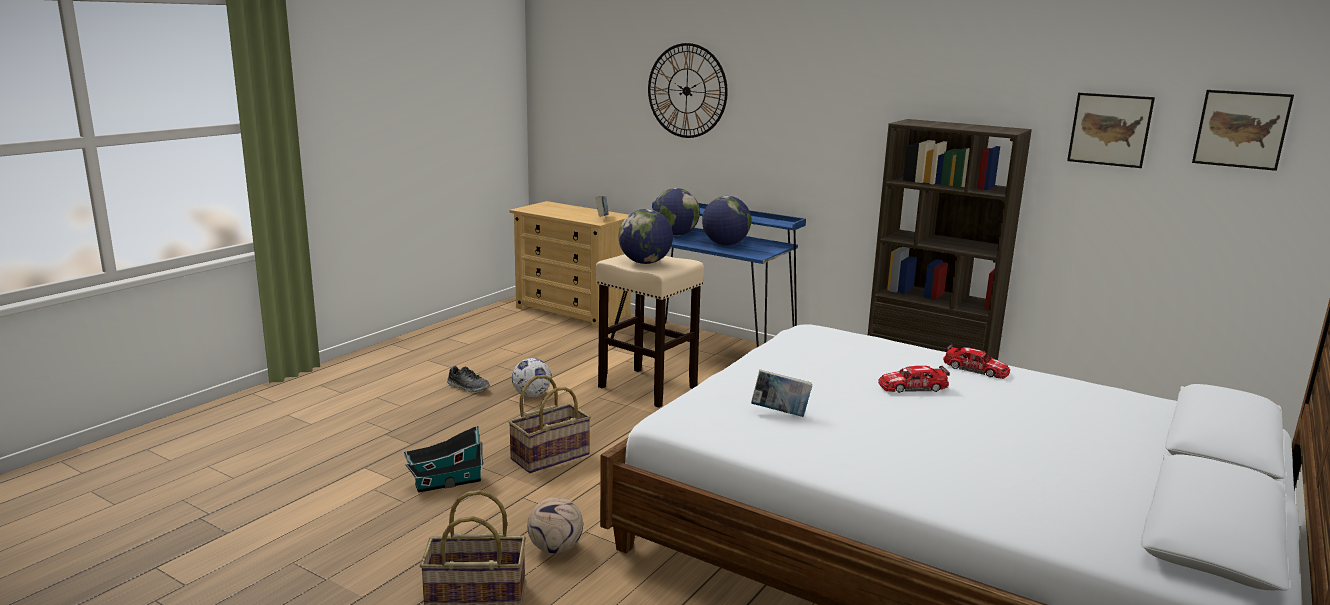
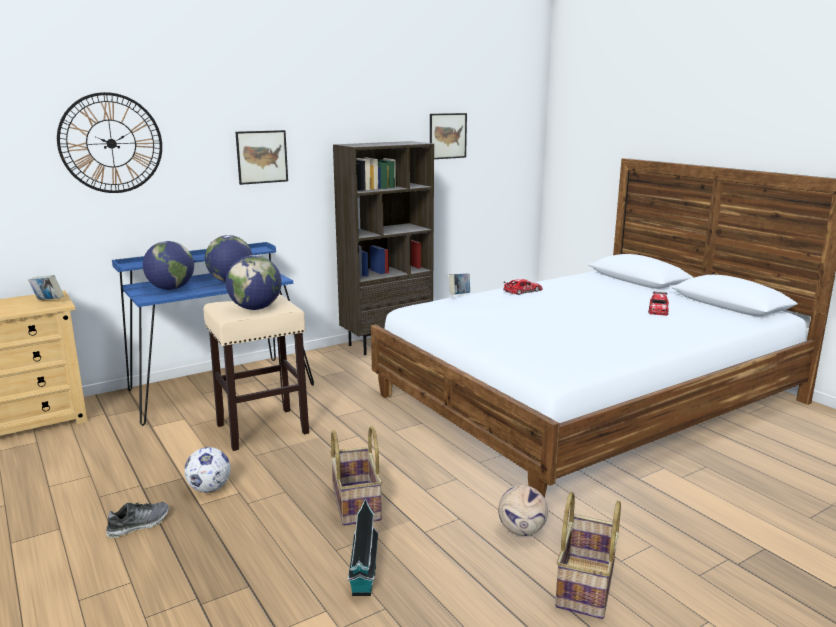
camera: 65 degrees left, 0 degrees up
book [751,369,812,417] -> book moved to [449,273,470,295]
toy car [878,366,950,393] -> toy car moved to [648,292,669,316]
picture [1192,90,1294,171] -> picture moved to [235,130,288,185]

